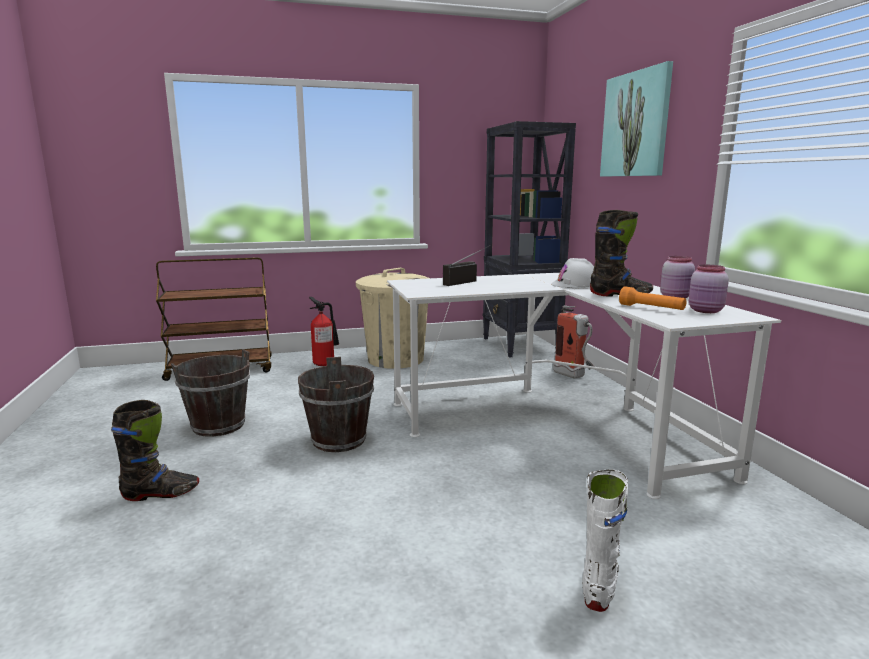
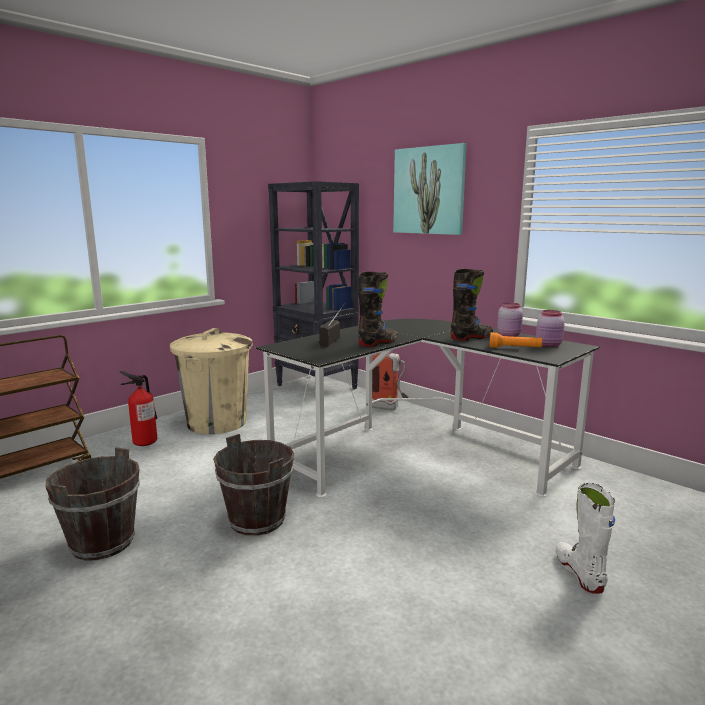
camera: 30 degrees left, 0 degrees up
black boot [111,400,199,501] -> black boot moved to [358,271,398,347]
white desk [387,273,781,499] -> black desk [256,319,600,497]
white hard hat [551,258,594,289] -> none

